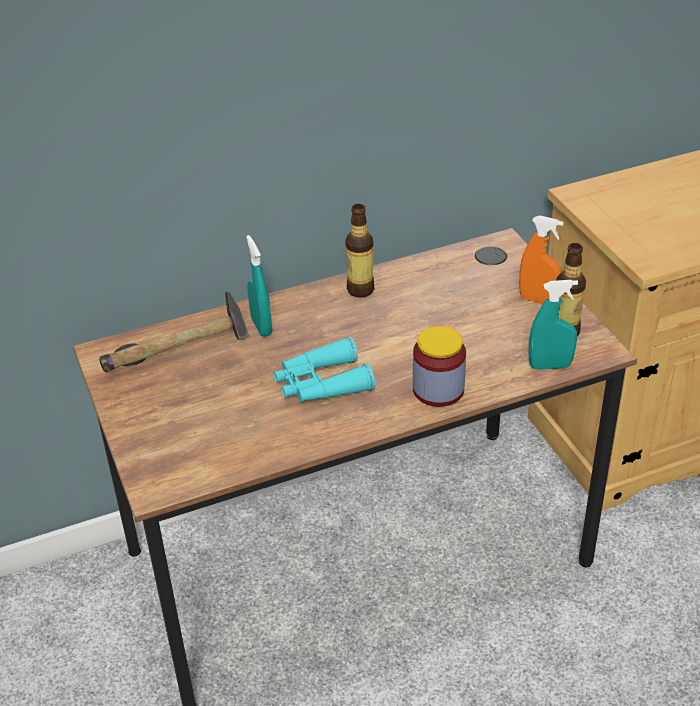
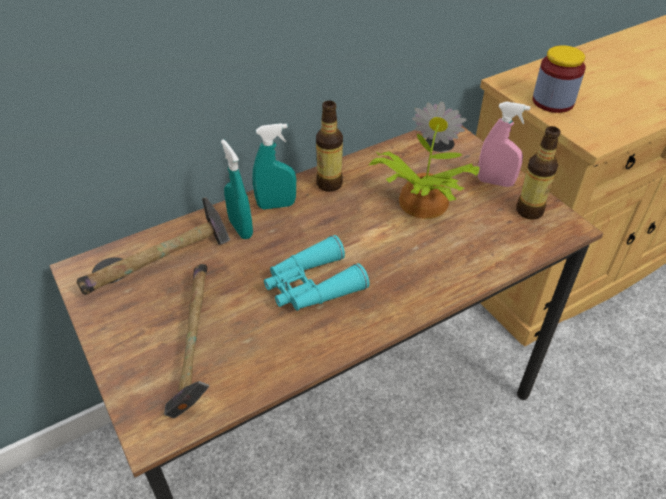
camera: 10 degrees left, 5 degrees up
jar [413,326,466,407] -> jar moved to [533,45,586,113]
orange spray bottle [519,216,564,304] -> pink spray bottle [478,102,531,187]
turquoise spray bottle [529,280,578,370] -> turquoise spray bottle moved to [252,123,296,209]
none -> hammer [164,264,209,418]
none -> potted plant [369,101,480,219]

